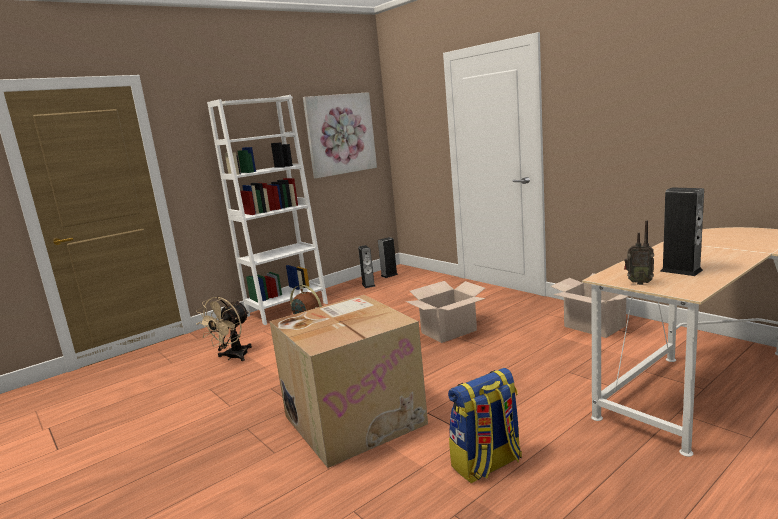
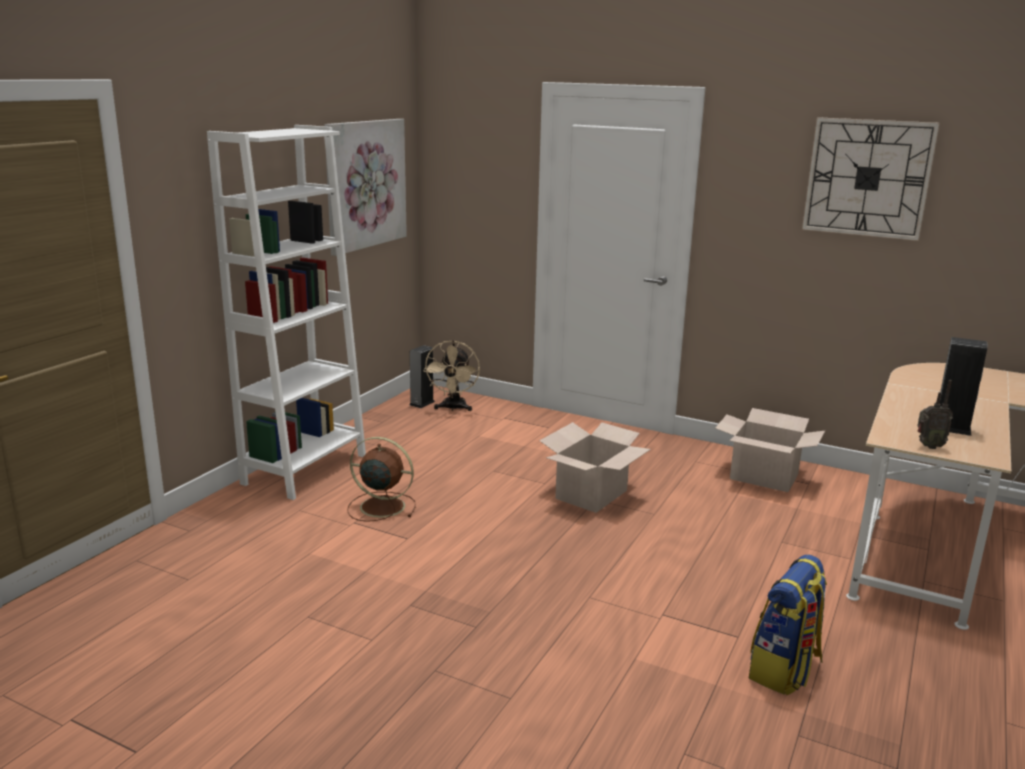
camera: 25 degrees left, 5 degrees up
beige fan [196,296,252,361] -> beige fan moved to [424,340,480,411]
cardboard box [269,295,428,468] -> none
speaker [358,245,375,288] -> none
none -> wall clock [802,117,940,241]

